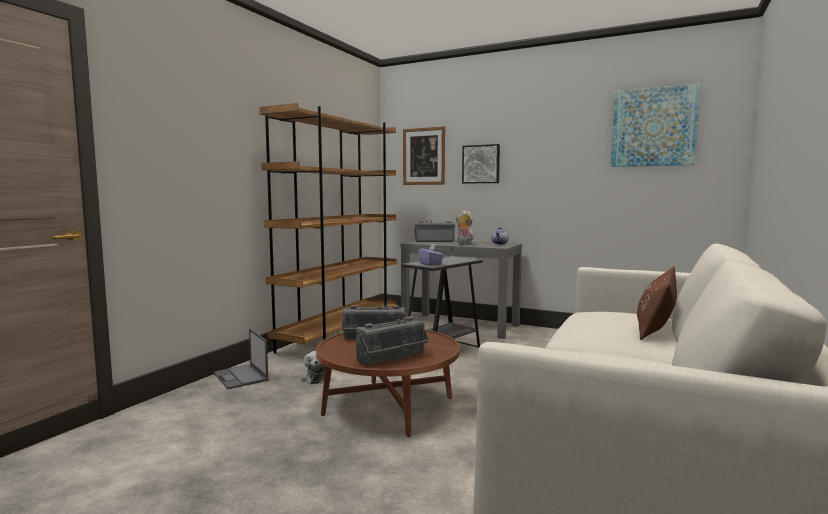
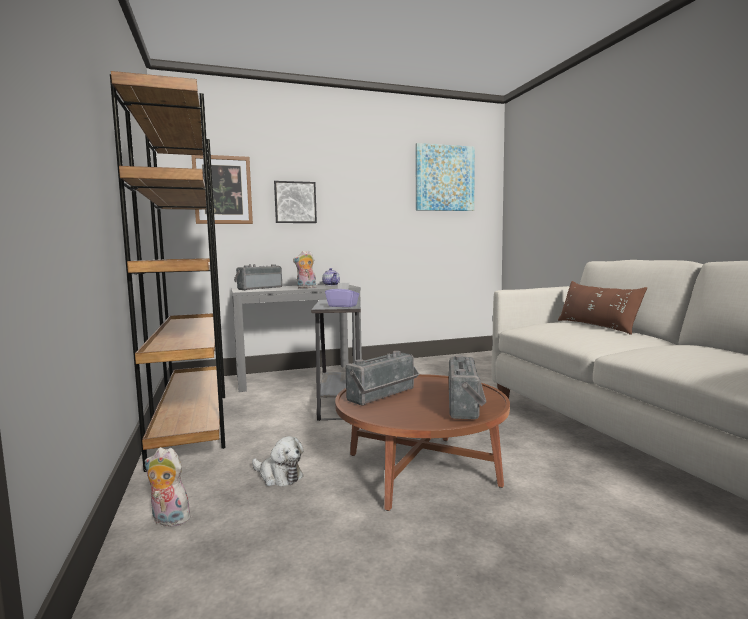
camera: 45 degrees left, 0 degrees up
laptop [214,329,268,389] -> plush toy [145,447,192,526]

